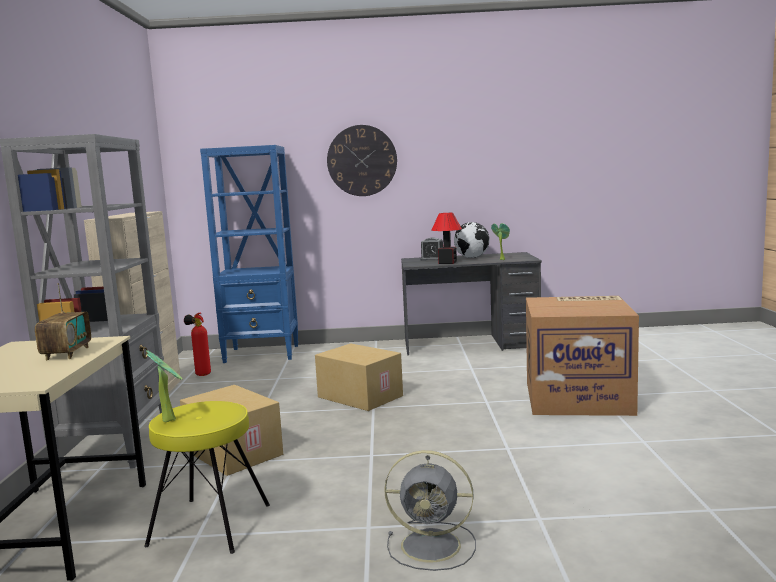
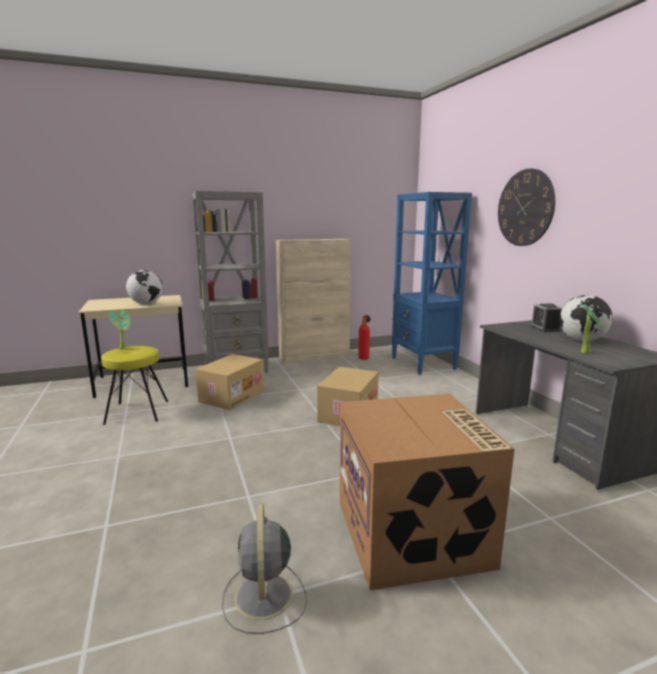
camera: 70 degrees right, 5 degrees up
radio [35,283,91,361] -> globe [126,270,163,304]
grey fan [384,450,476,571] -> grey fan moved to [222,504,307,634]
table lamp [431,213,462,264] -> none

